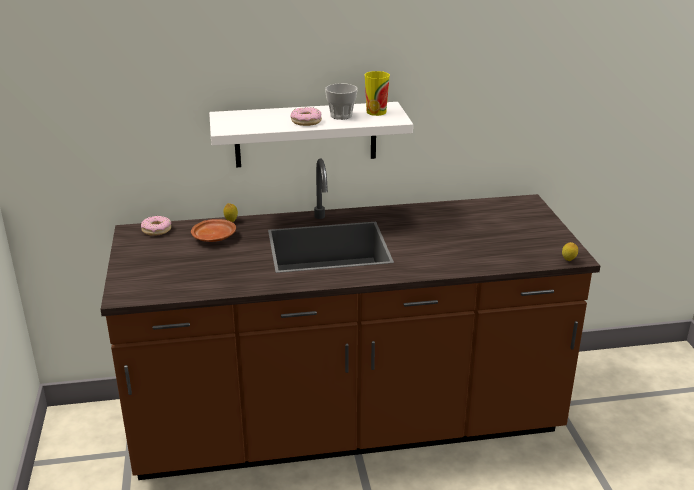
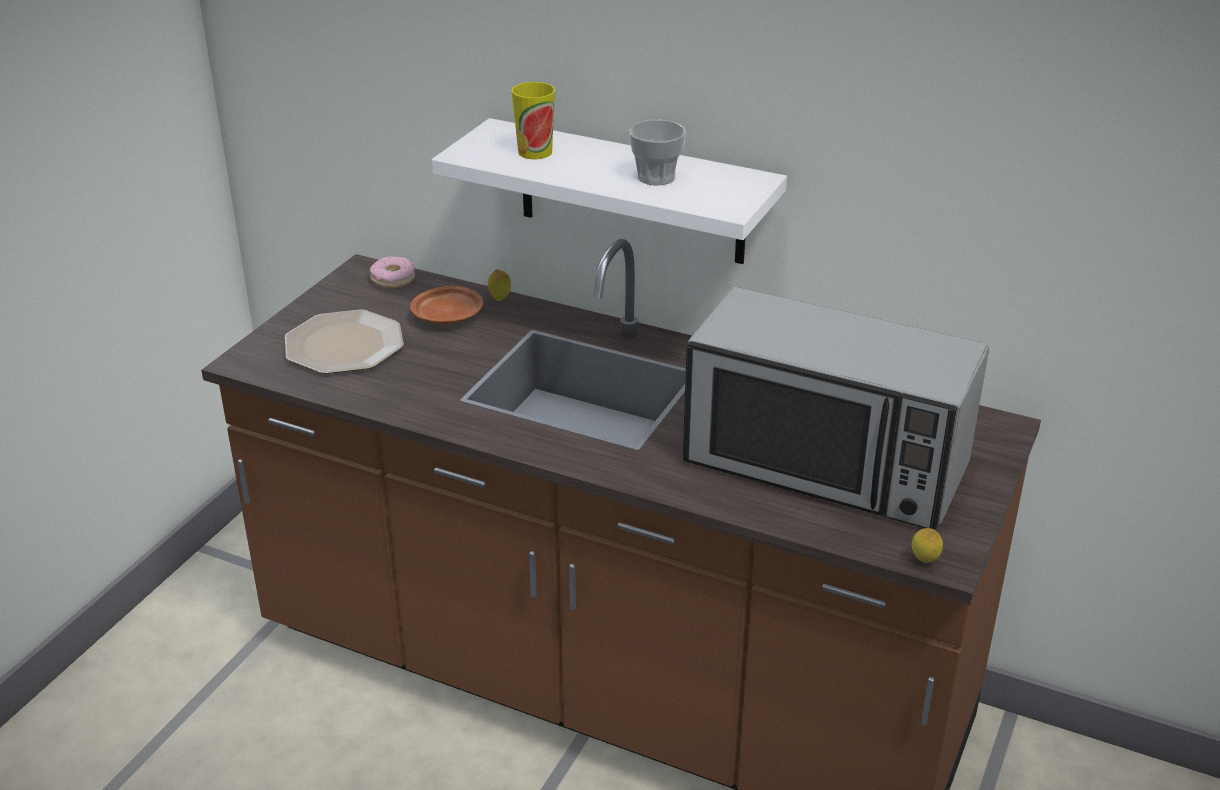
camera: 35 degrees right, 5 degrees up
donut [291,107,322,126] -> none
cup [365,71,390,116] -> cup moved to [512,82,555,159]
none -> plate [285,309,404,374]
none -> microwave [683,287,989,530]

